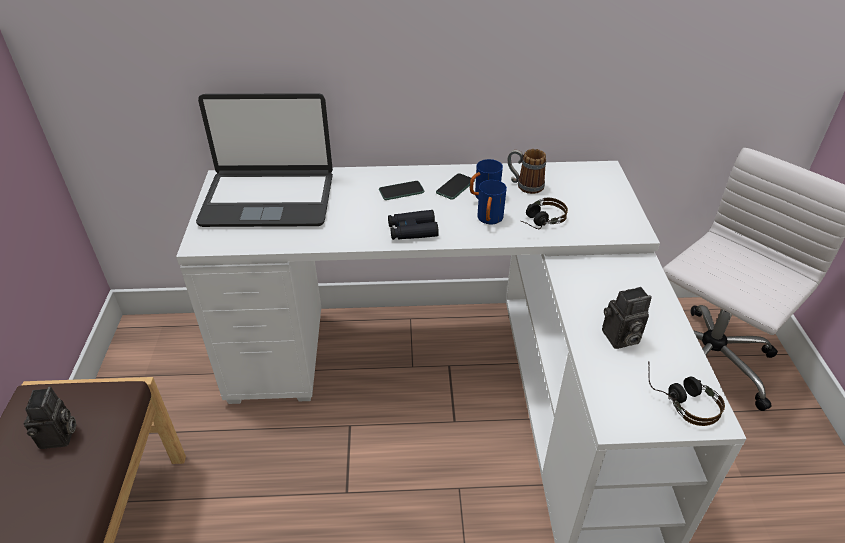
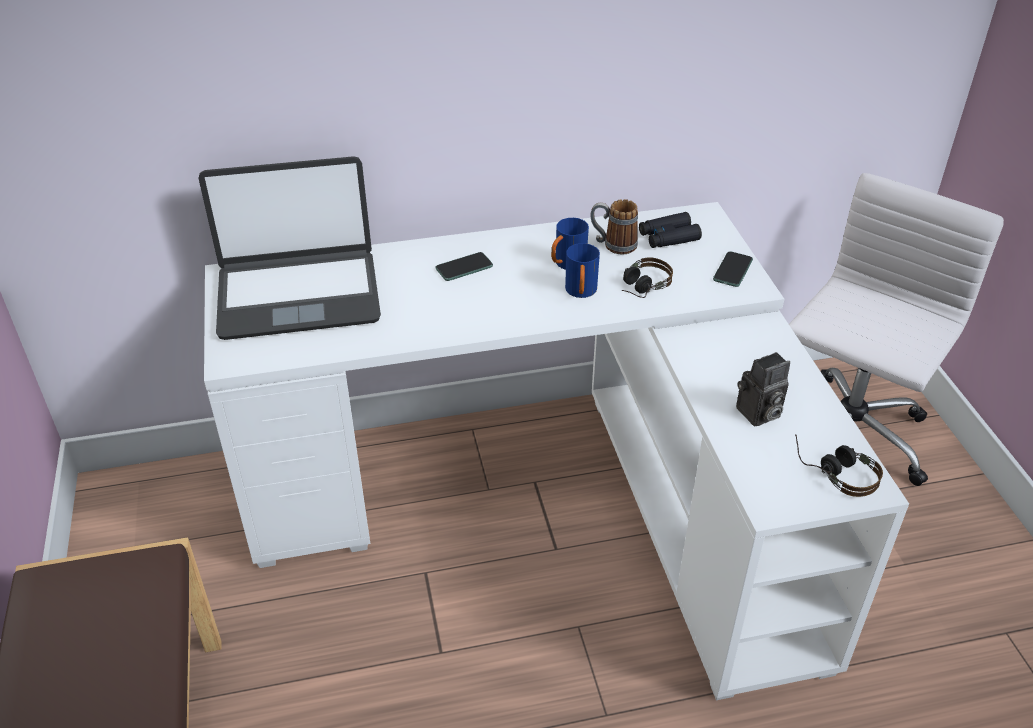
camera: 10 degrees left, 0 degrees up
camera [24,386,77,449] -> none
black binoculars [388,210,439,240] -> black binoculars moved to [639,212,702,248]
phone [436,173,475,200] -> phone moved to [713,251,753,287]

